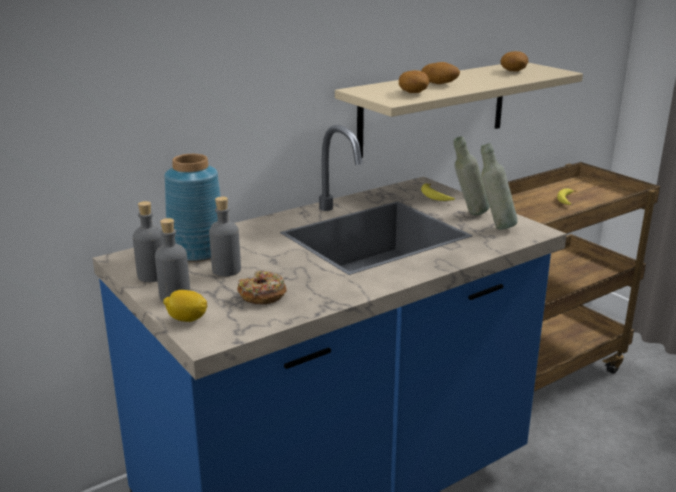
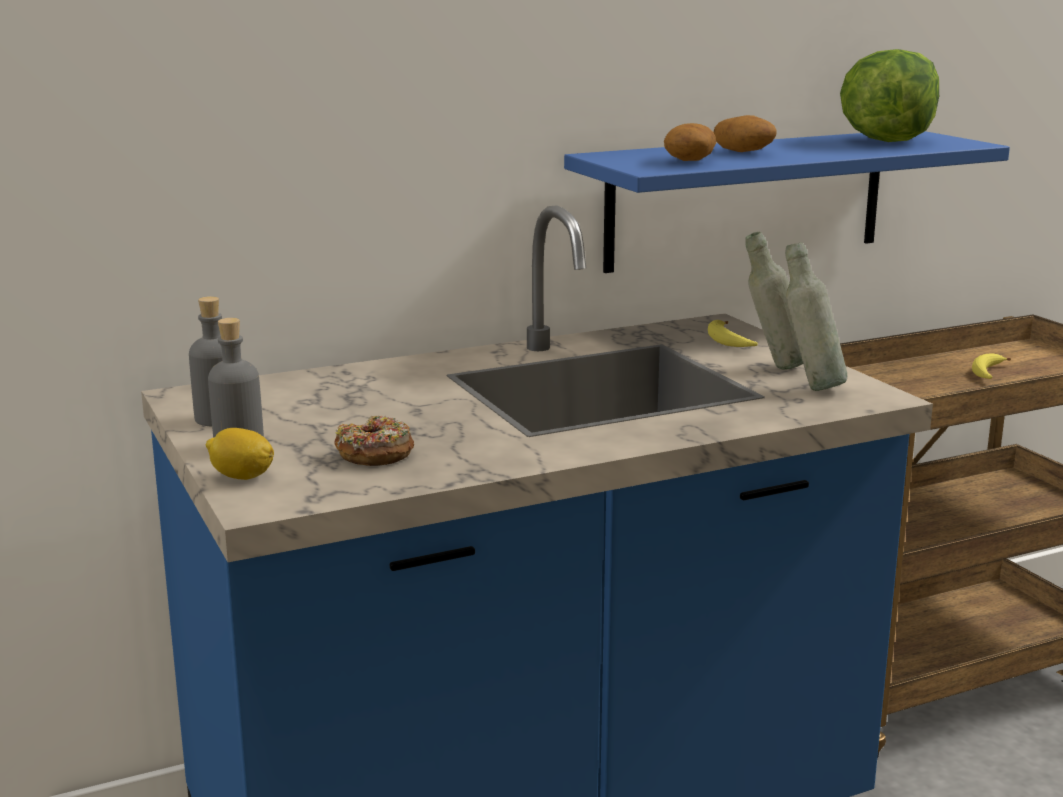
camera: 10 degrees right, 5 degrees down
blue vase [164,154,221,262] -> none
grey bottle [209,197,241,277] -> none
beige shelf [335,63,583,158] -> blue shelf [564,131,1010,273]
potato [500,51,528,71] -> lettuce [840,49,939,142]

